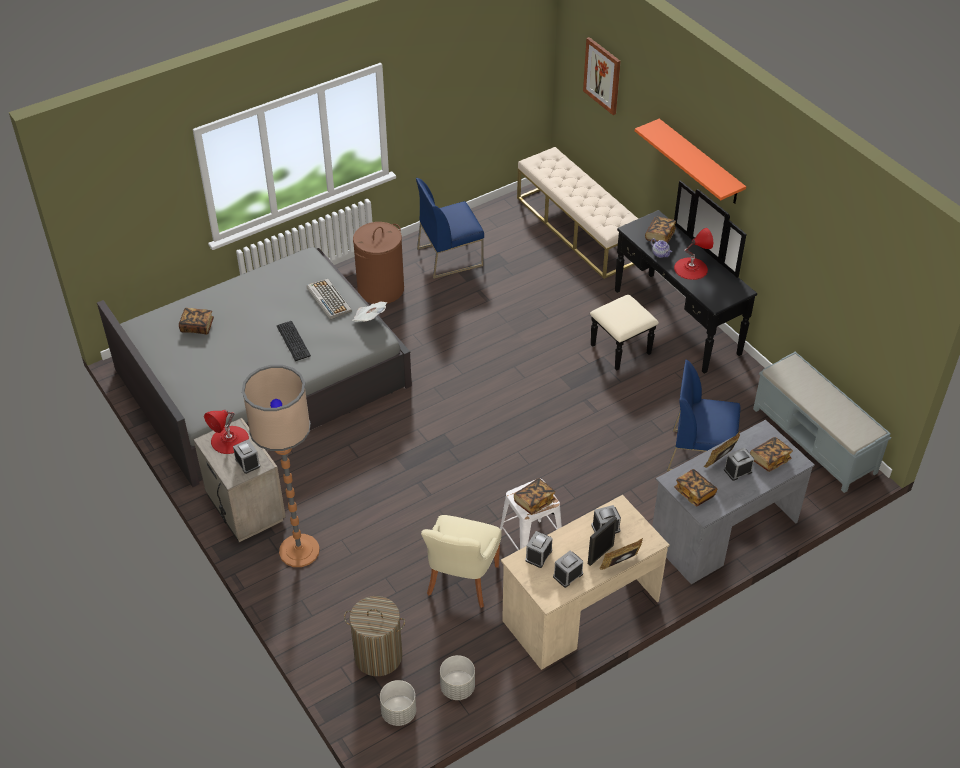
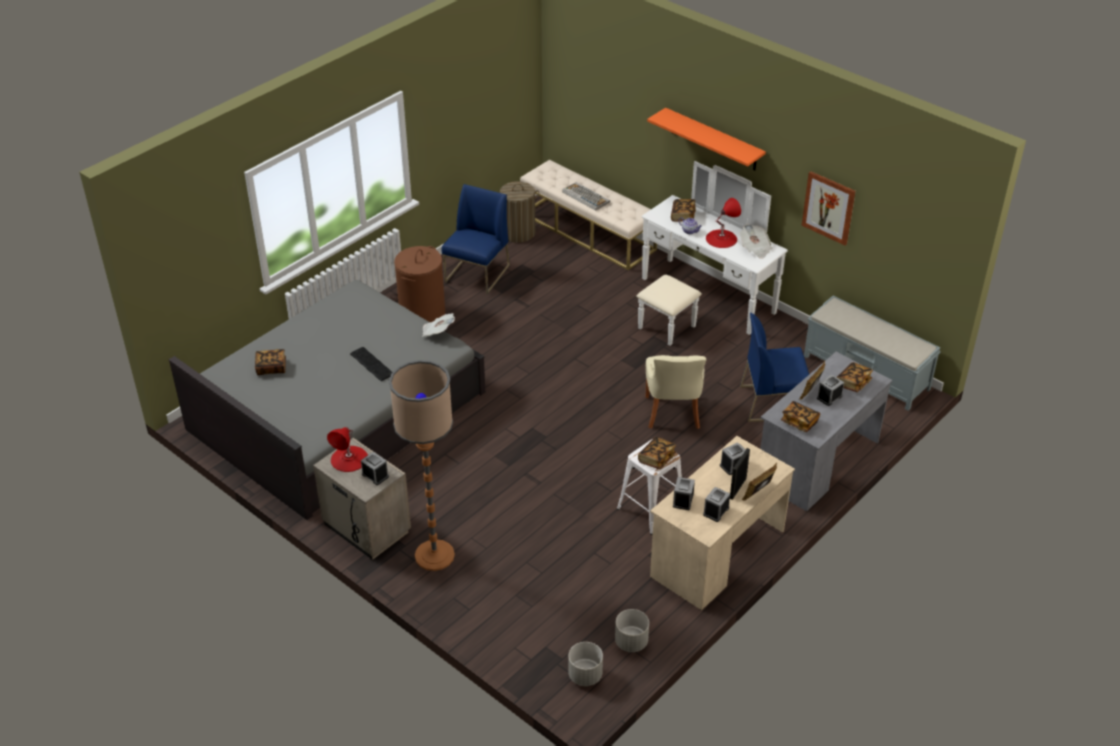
camera: 15 degrees left, 5 degrees down
keyboard [307,278,352,320] -> keyboard moved to [562,182,610,211]
laundry basket [344,596,405,676] -> laundry basket moved to [500,181,539,243]
blue chair [416,178,484,279] -> blue chair turned 150 degrees clockwise [442,184,510,294]
beige chair [421,515,502,608] -> beige chair moved to [646,355,706,429]
picture [583,37,621,115] -> picture moved to [802,171,856,245]
black dresser [590,180,757,374] -> white dresser [636,161,788,346]
none -> newspaper [740,224,773,259]

